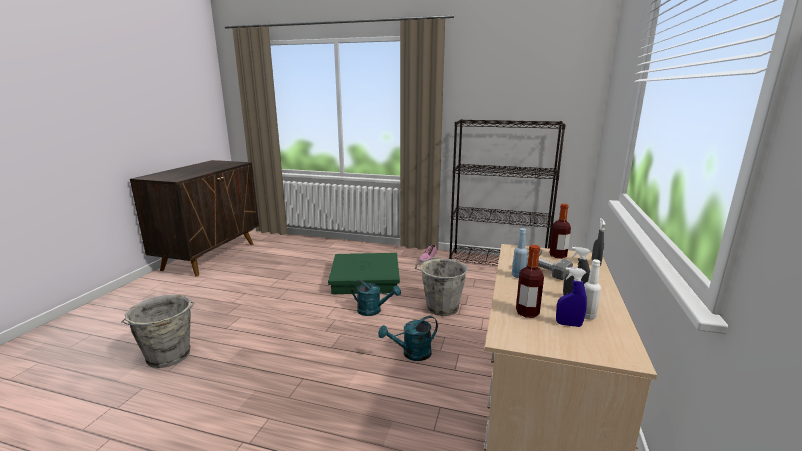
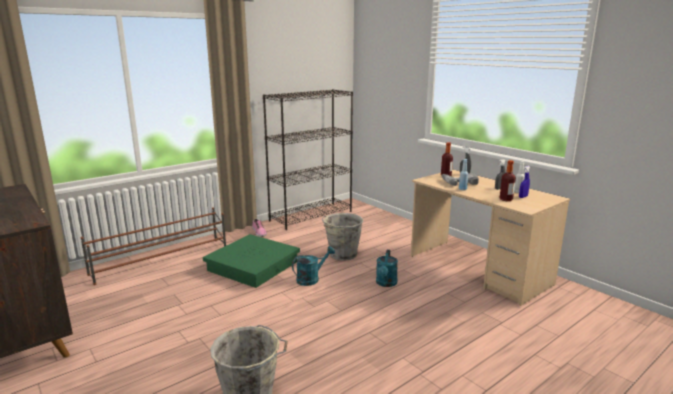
camera: 55 degrees left, 0 degrees up
none -> brown shoe rack [80,207,226,285]

